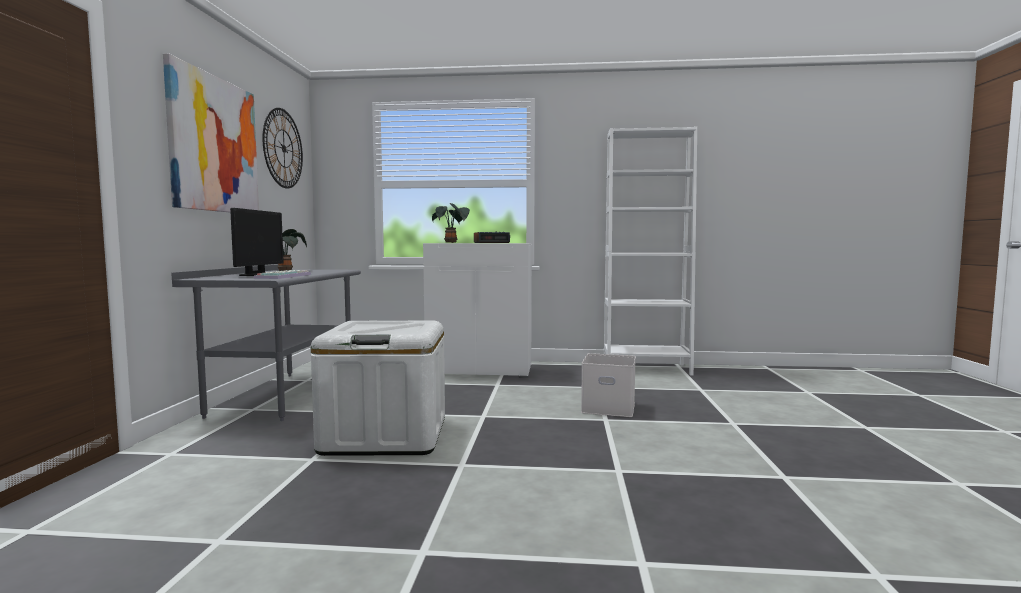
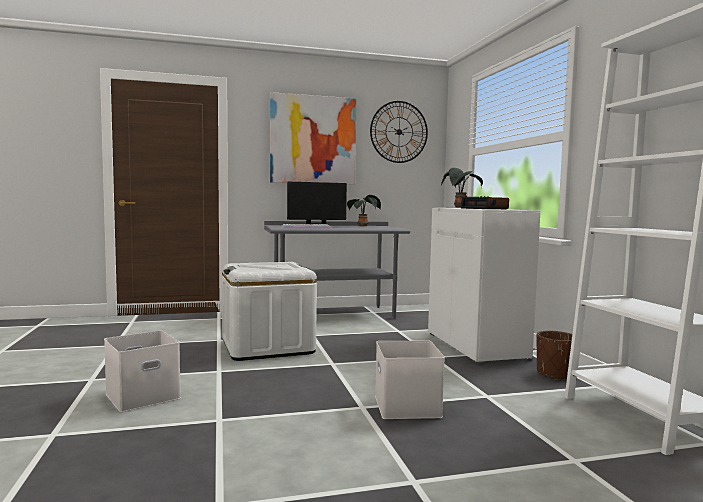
camera: 70 degrees right, 0 degrees up
none -> white storage box [104,330,181,412]
none -> brown planter [537,331,572,380]

